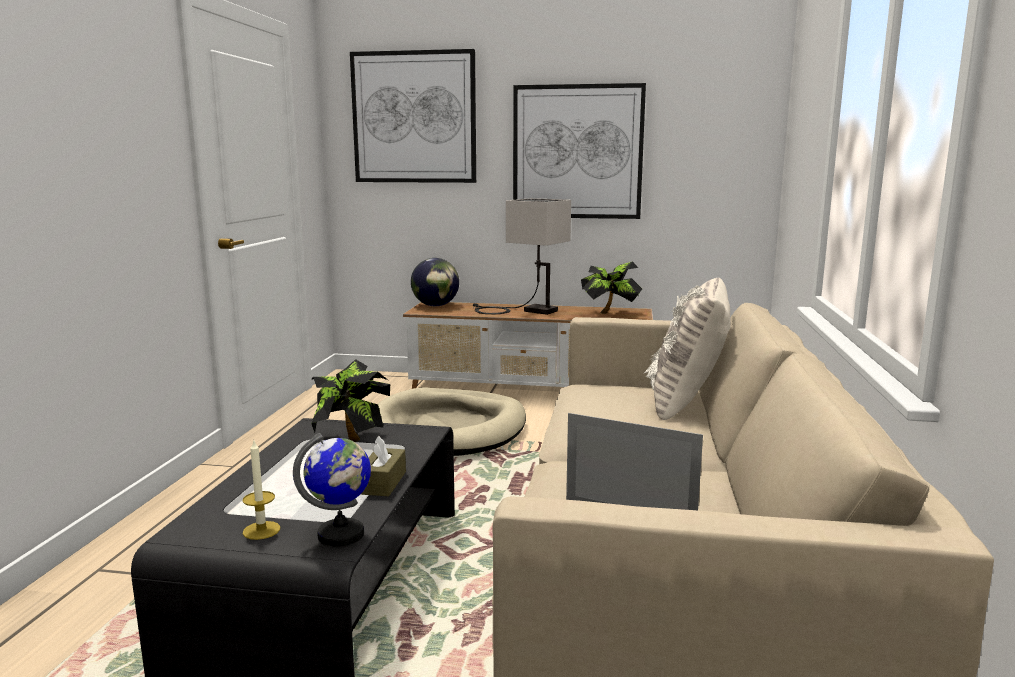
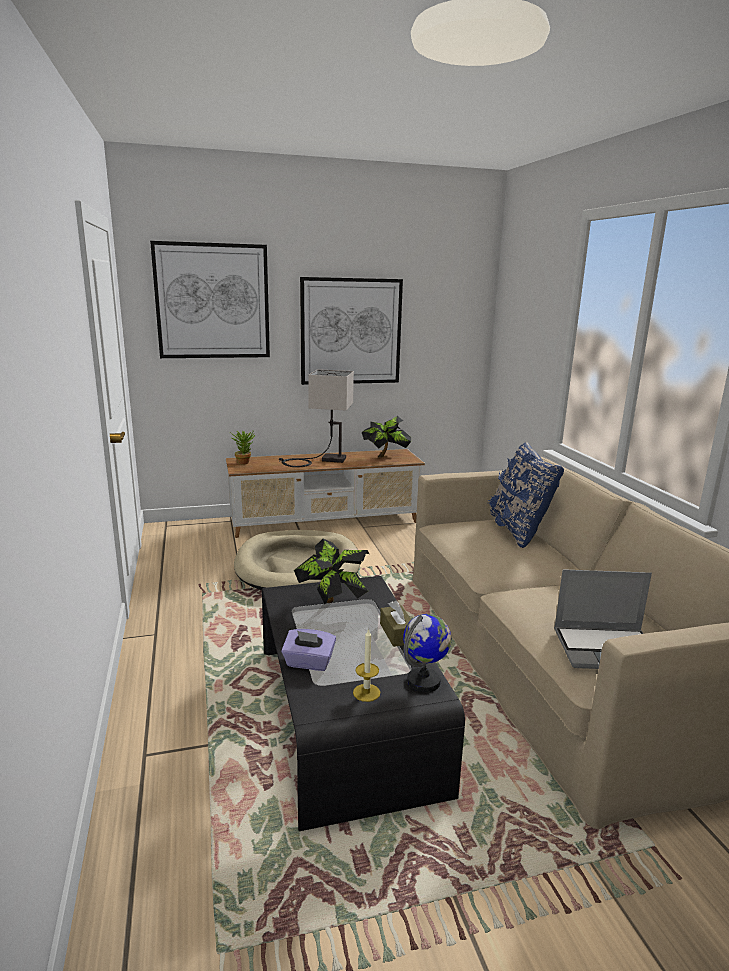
camera: 25 degrees left, 5 degrees up
globe [411,258,459,306] -> potted plant [230,431,255,465]
beige pillow [643,278,731,420] -> blue pillow [488,442,564,548]
none -> purple tissue box [281,629,336,671]

